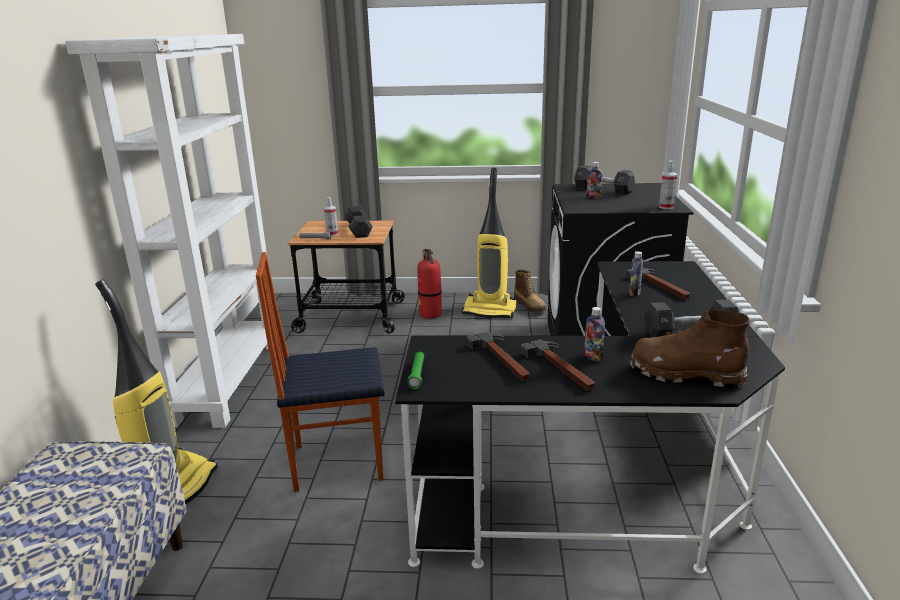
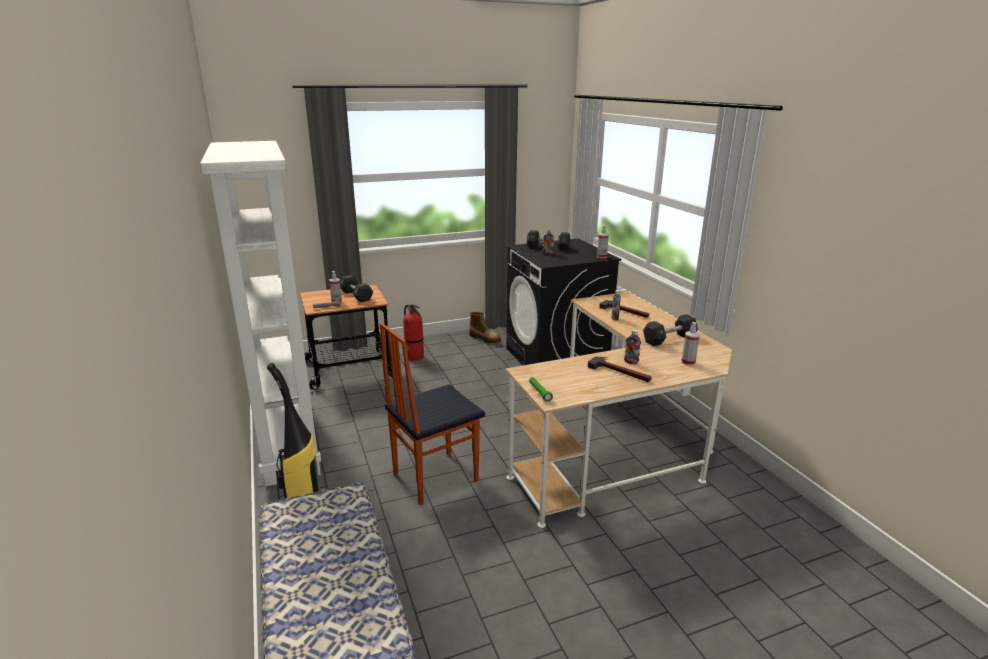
camera: 25 degrees left, 0 degrees up
black desk [395,261,785,574] -> beige desk [506,292,732,528]
vacuum cleaner [462,168,517,318] -> none
hammer [467,332,529,381] -> none
brown boot [630,310,750,387] -> spray bottle [681,322,700,366]

